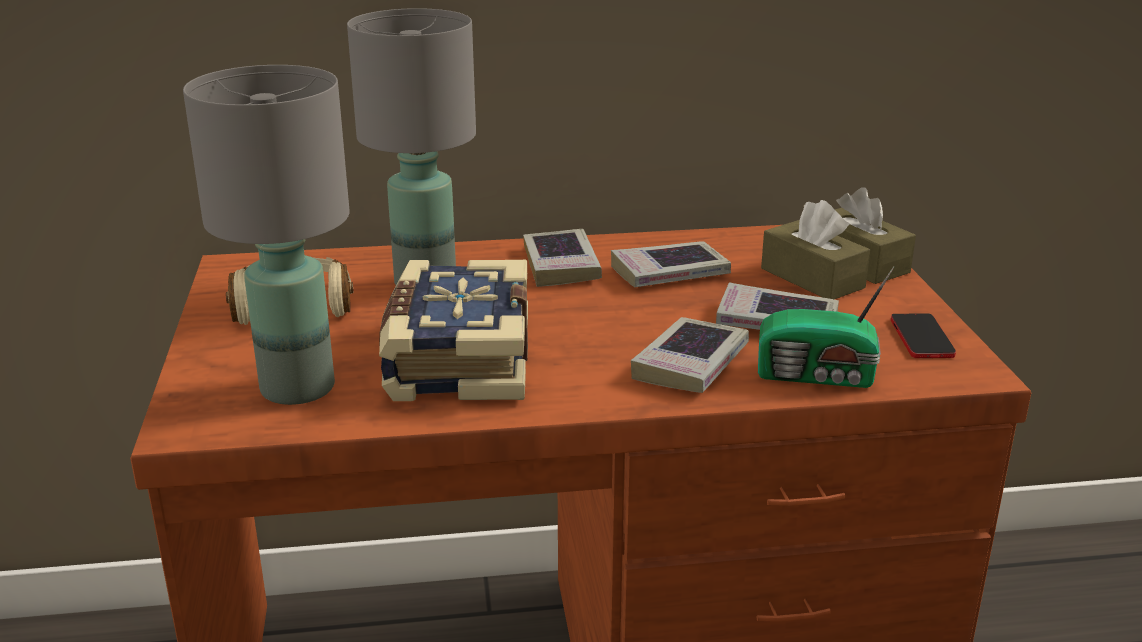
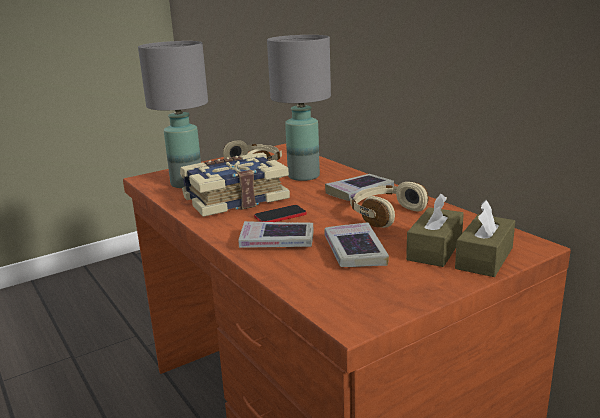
camera: 65 degrees right, 5 degrees down
book [611,241,731,287] -> beige headphones [350,182,429,228]
radio [758,267,894,388] -> none
phone [891,314,956,358] -> phone moved to [254,205,307,222]

